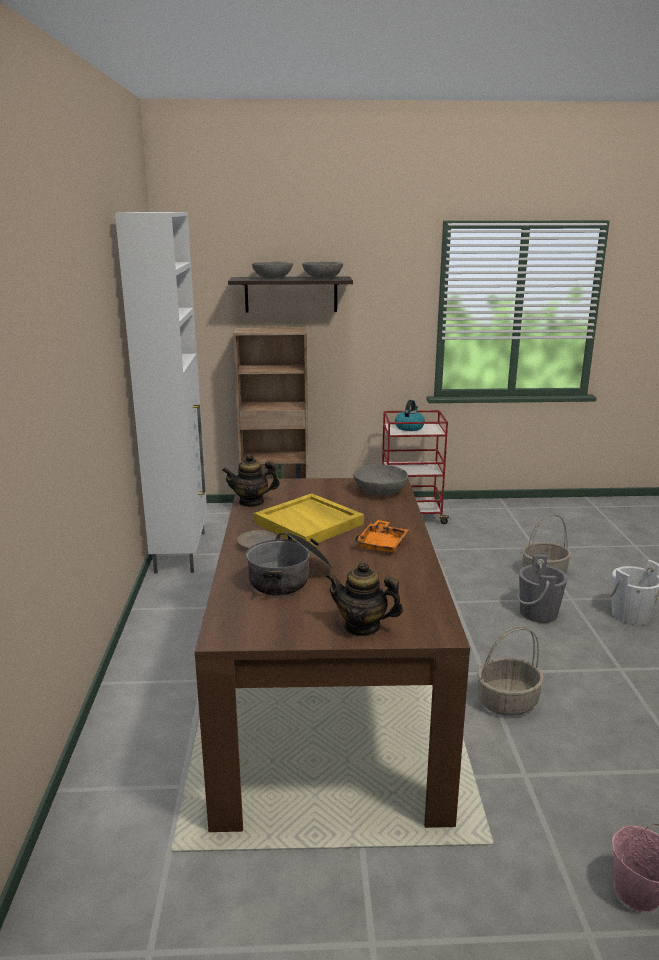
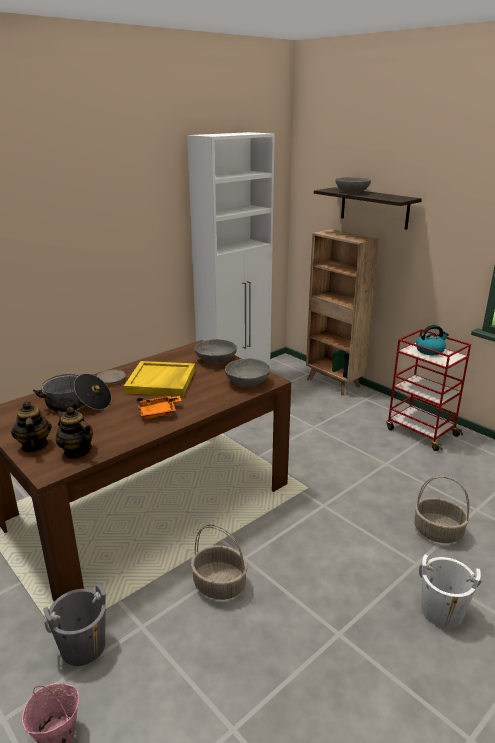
camera: 50 degrees right, 5 degrees up
teapot [222,454,280,507] -> teapot moved to [56,407,93,459]
grey bowl [302,262,343,278] -> grey bowl moved to [194,339,237,363]
grey bucket [517,555,568,623] -> grey bucket moved to [44,583,106,666]

